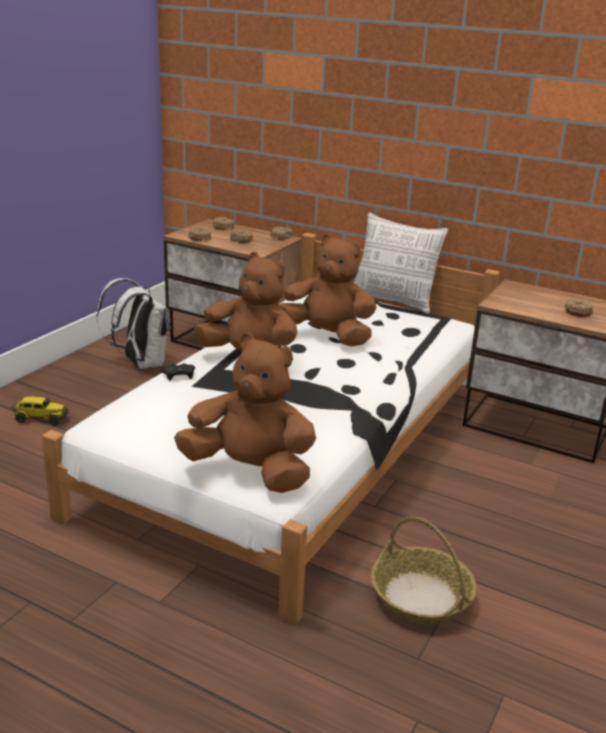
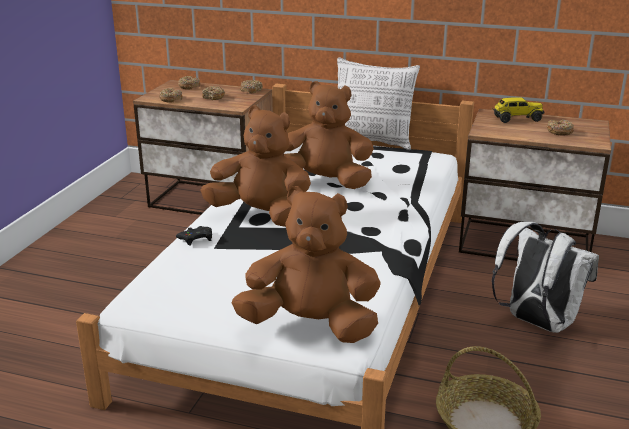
camera: 10 degrees left, 0 degrees up
toy truck [11,396,69,426] -> toy truck moved to [492,97,544,123]
white backpack [97,278,171,369] -> white backpack moved to [492,221,599,333]

